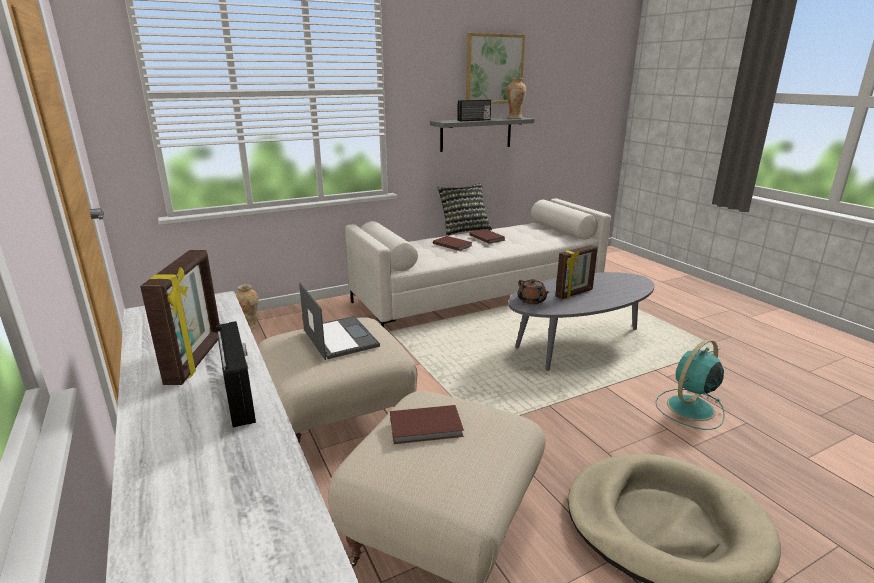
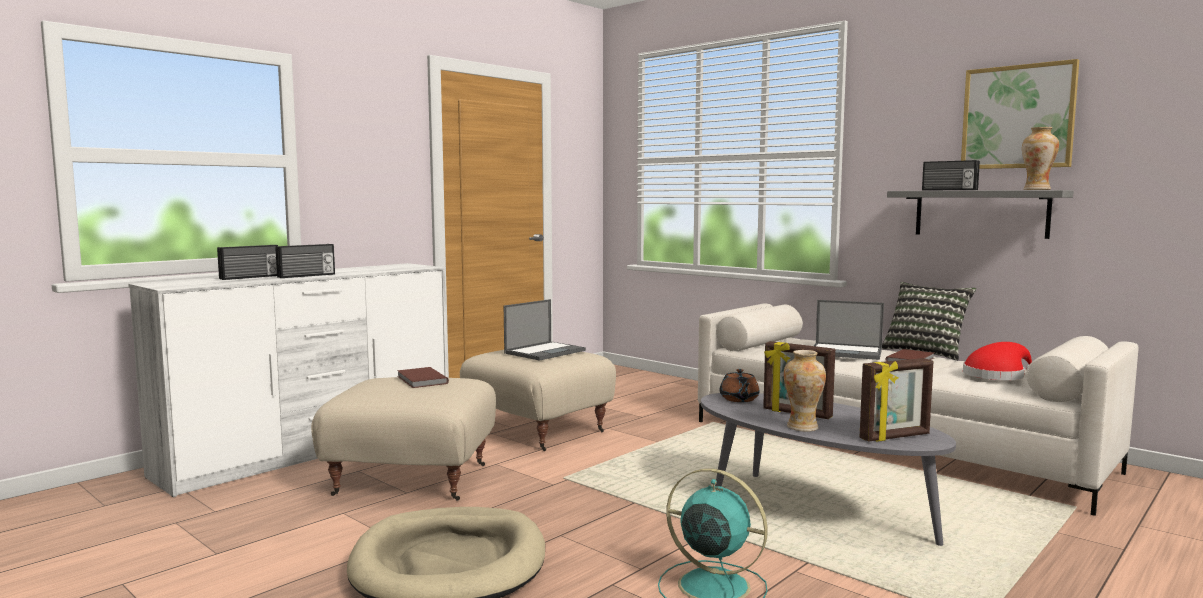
camera: 70 degrees right, 15 degrees down
picture frame [140,250,220,385] -> picture frame moved to [860,358,934,442]
vase [236,284,259,329] -> vase moved to [784,350,826,432]
brown book [433,236,473,251] -> laptop [814,300,884,360]
brown teapot [517,279,550,304] -> brown teapot turned 45 degrees counterclockwise [720,369,759,402]
none -> radio [217,245,278,280]
none -> red hat [963,342,1032,380]

